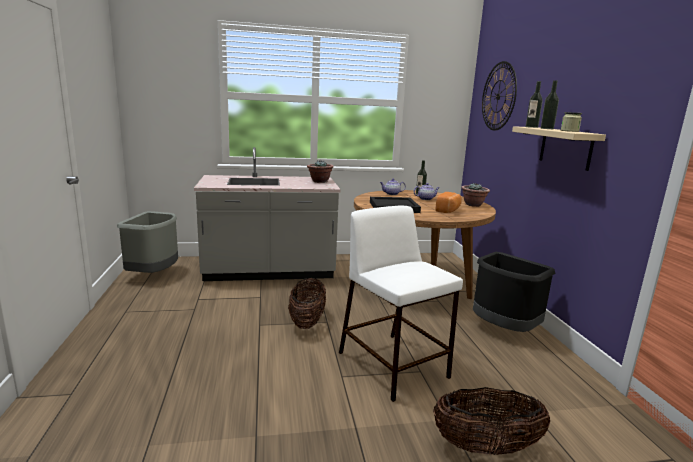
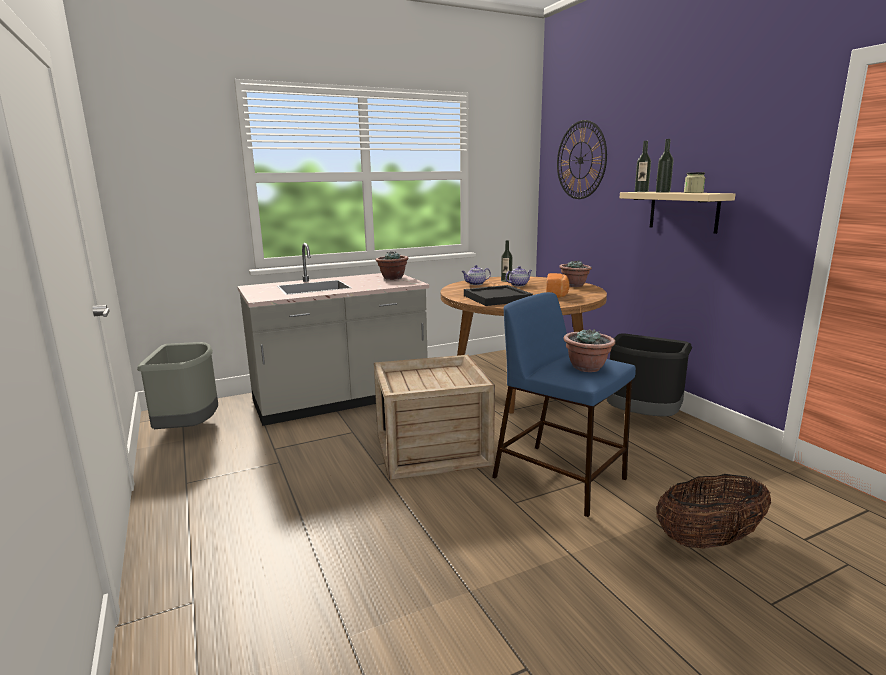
camera: 15 degrees left, 0 degrees up
basket [288,278,326,329] -> crate [374,355,495,480]
white stool [339,205,463,402] -> blue stool [492,292,636,517]
none -> potted plant [563,329,615,372]

